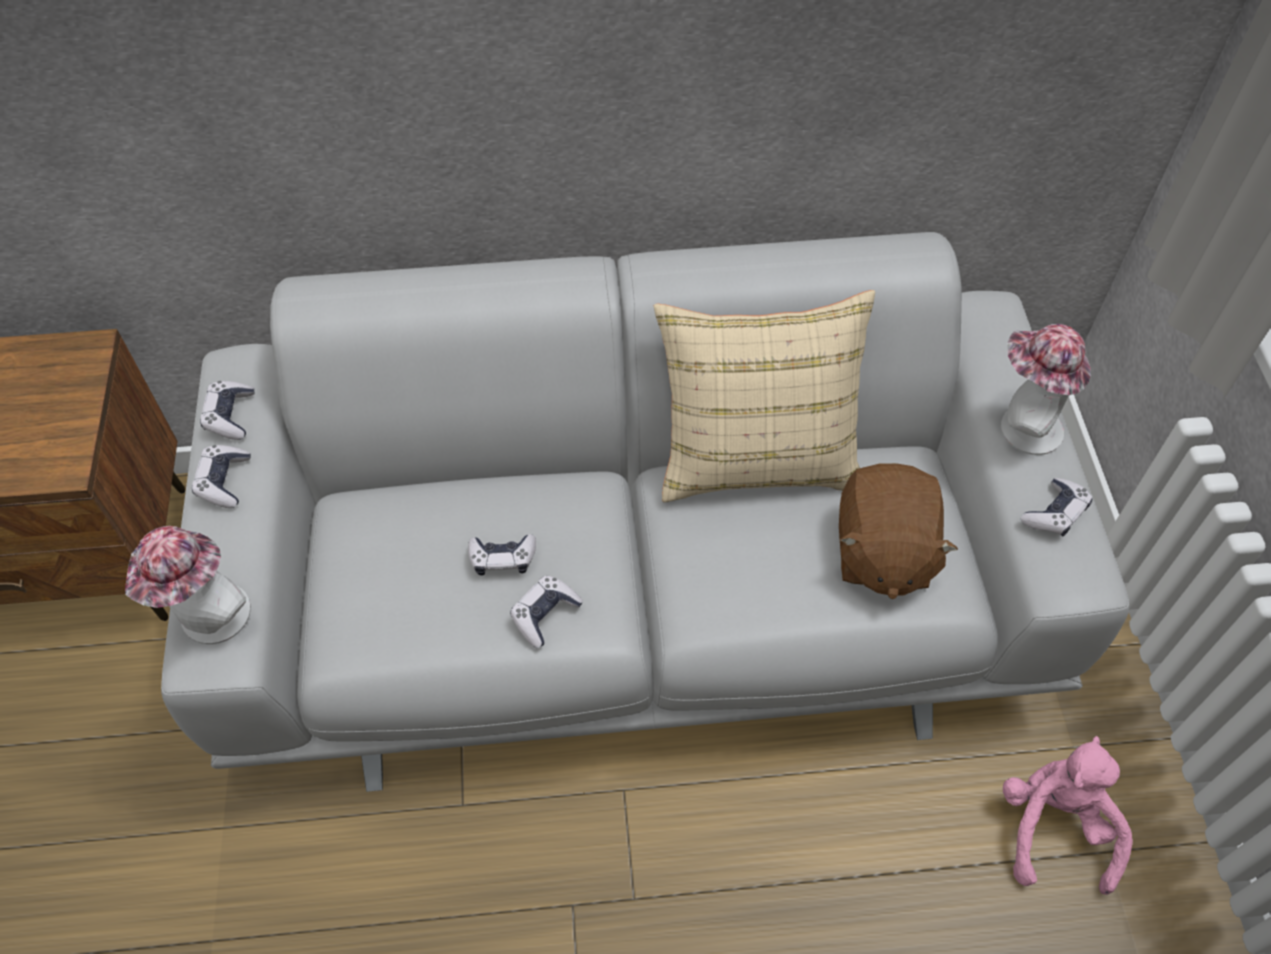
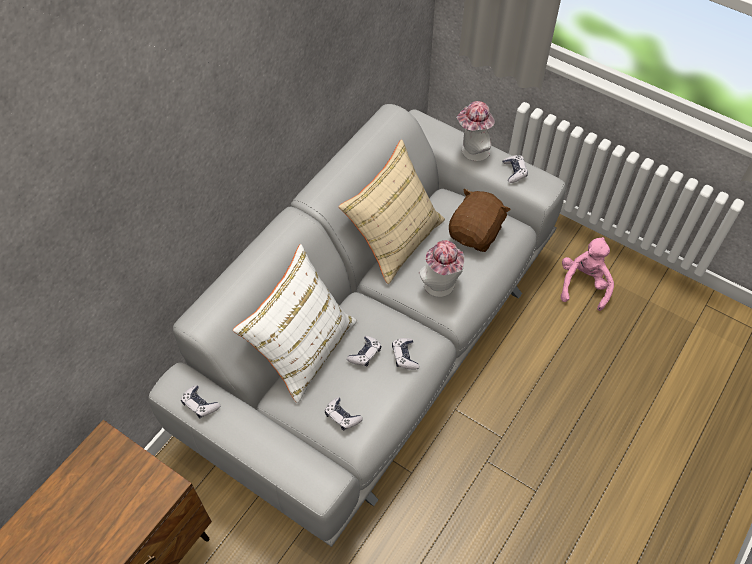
camera: 50 degrees left, 0 degrees up
hat [125,526,251,644] -> hat moved to [419,240,464,297]
game controller [192,445,251,508] -> game controller moved to [325,397,363,431]
brown plush toy [839,463,958,599] -> brown plush toy turned 105 degrees counterclockwise [449,188,511,252]
pink plush toy [1003,736,1133,895] -> pink plush toy turned 60 degrees clockwise [561,237,614,311]
none -> white pillow [233,244,357,403]

